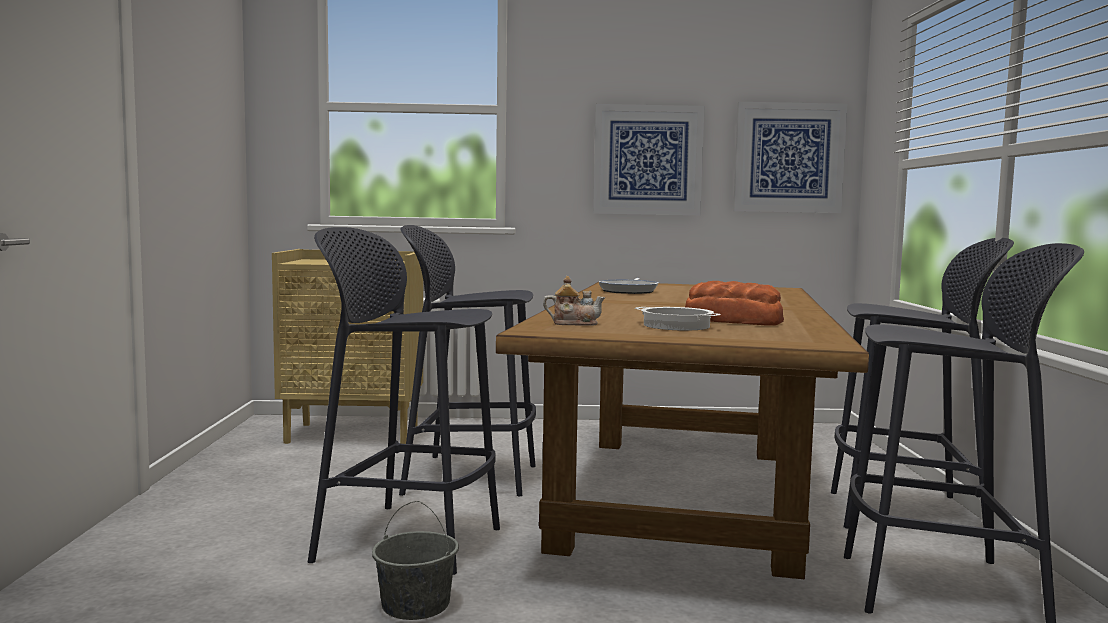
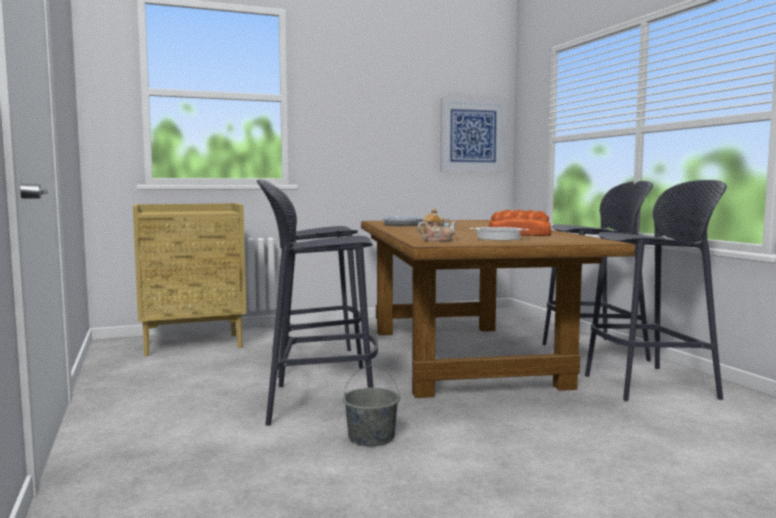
camera: 20 degrees left, 0 degrees up
picture [593,104,705,215] -> none

